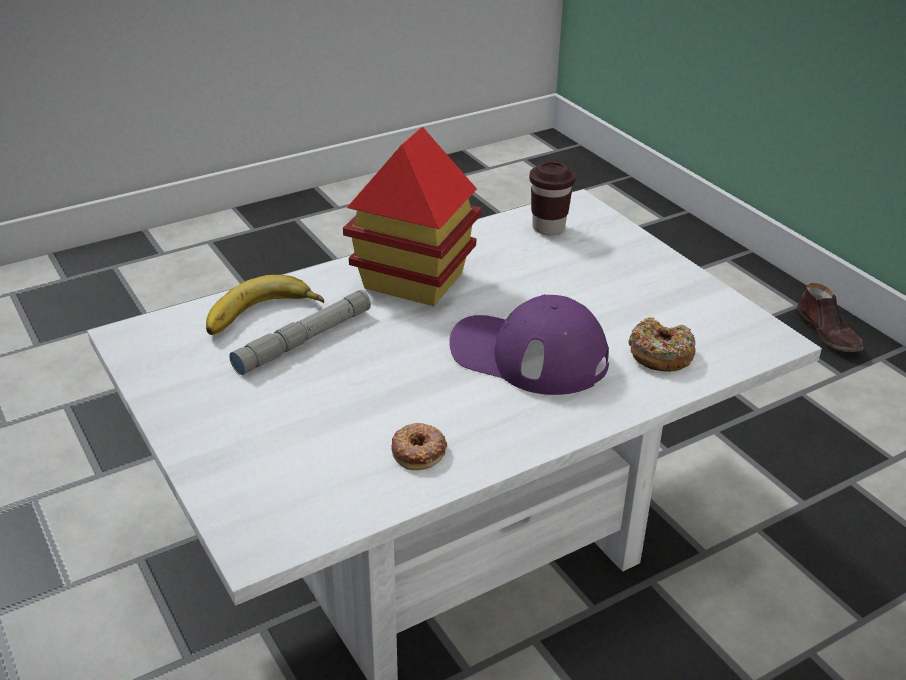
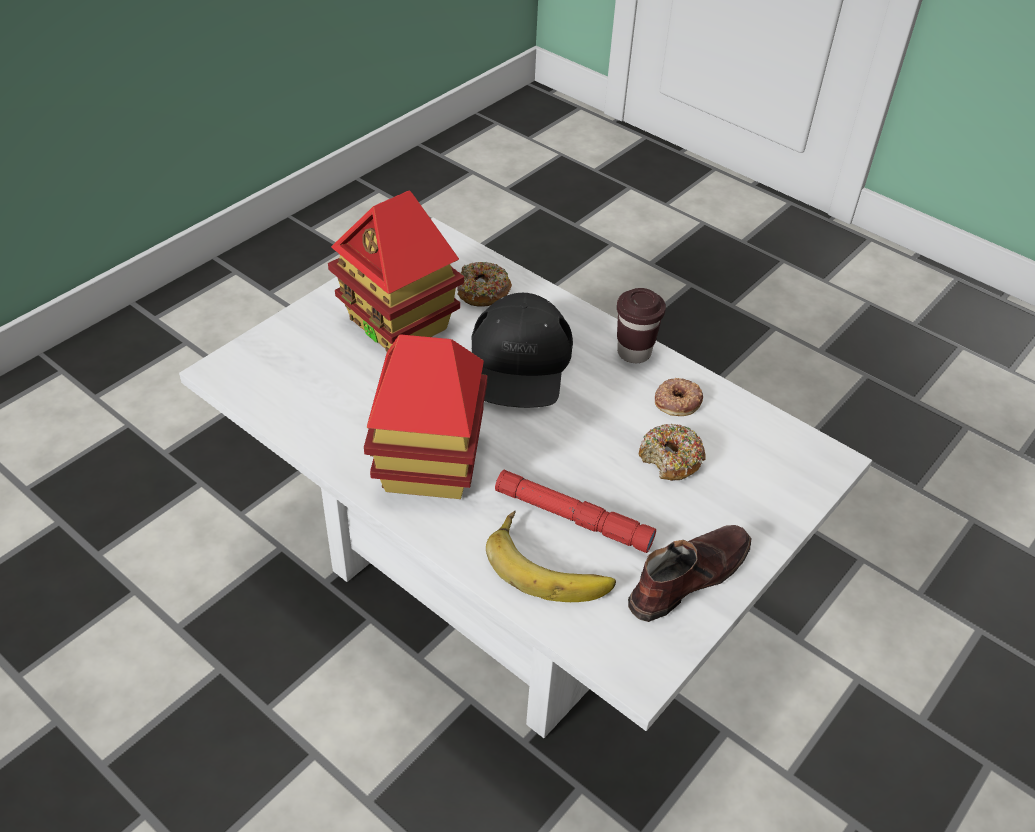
camera: 110 degrees left, 10 degrees up
grey flashlight [229,290,371,375] -> red flashlight [495,470,656,553]
purple cap [449,294,609,395] -> black cap [471,293,573,408]
brown cup [529,161,576,235] -> brown cup moved to [617,288,666,363]
brown shoe [795,283,863,352] -> brown shoe moved to [628,525,752,622]
none -> toy house [328,190,464,351]
none -> donut [639,424,706,481]

